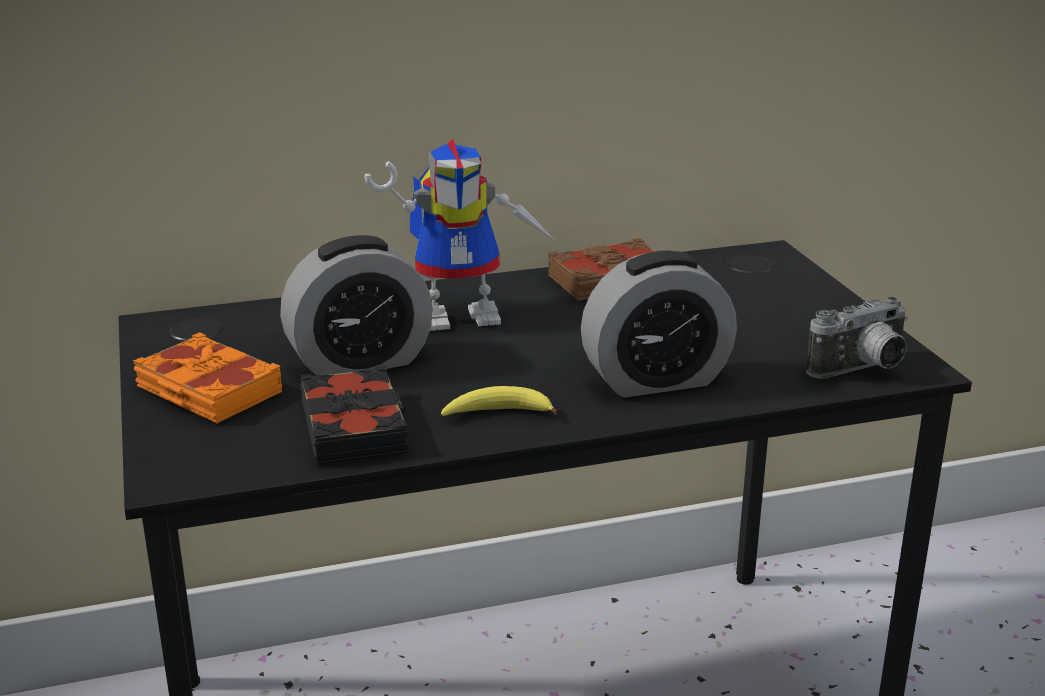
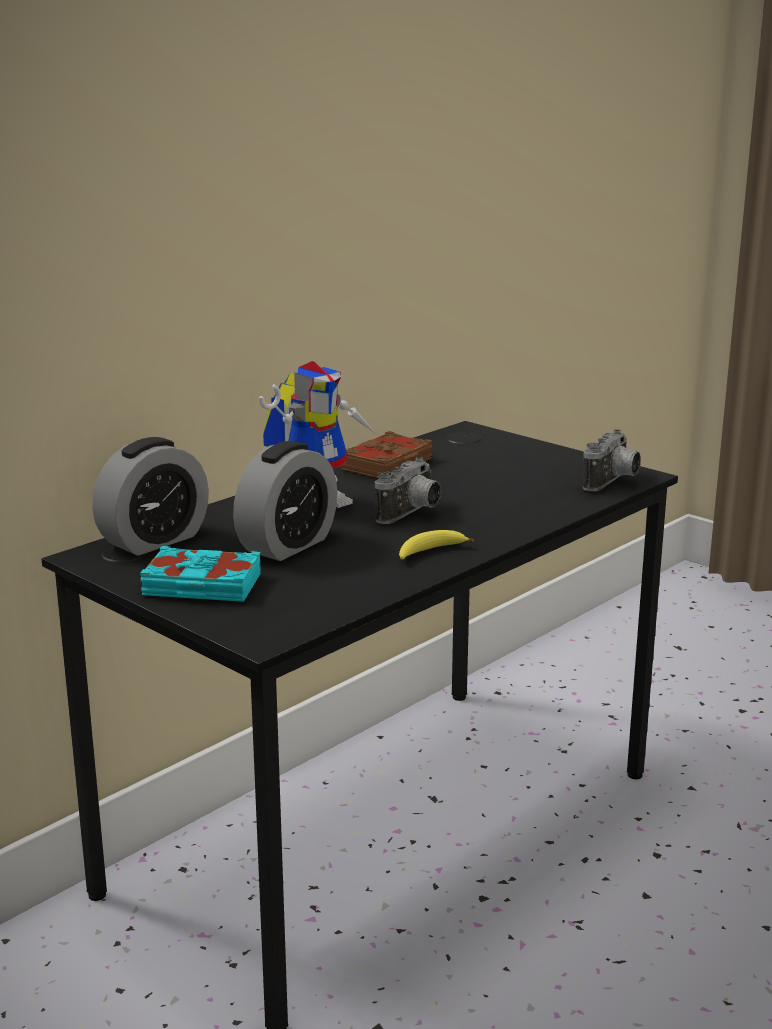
camera: 30 degrees left, 5 degrees down
orange book [133,332,282,423] -> turquoise book [140,546,261,602]
black book [300,365,409,465] -> none
alarm clock [581,251,737,398] -> alarm clock moved to [92,437,209,556]
none -> camera [375,457,441,524]

